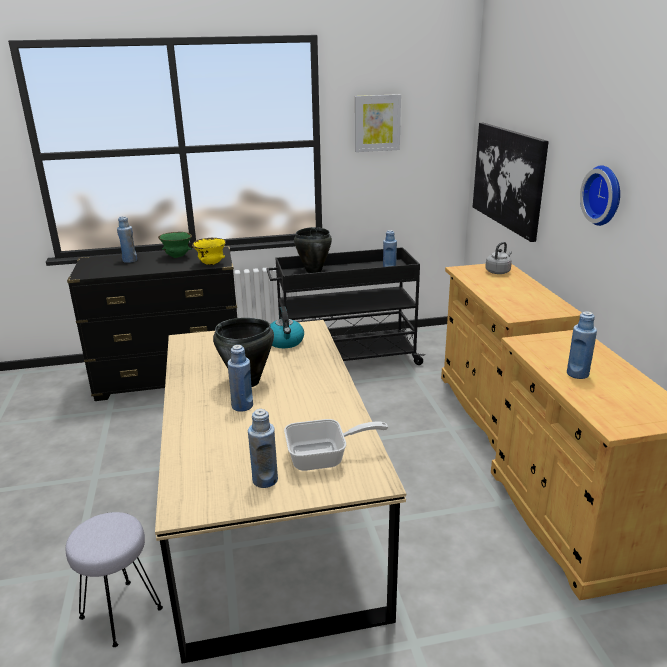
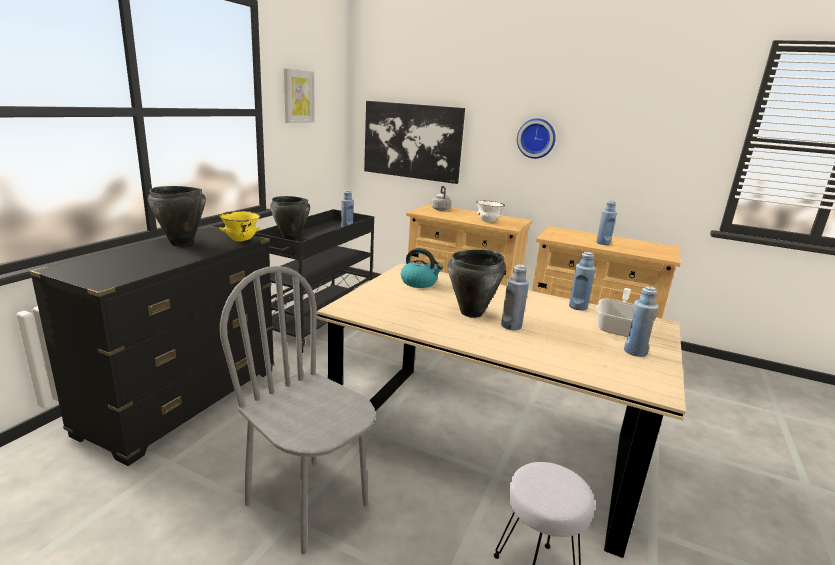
camera: 55 degrees left, 5 degrees down
blue bottle [117,216,137,263] -> blue bottle moved to [569,252,596,311]
green bowl [158,232,192,258] -> black cooking pot [148,186,206,246]
none -> grey chair [220,266,376,554]
none -> white bowl [476,200,505,222]

